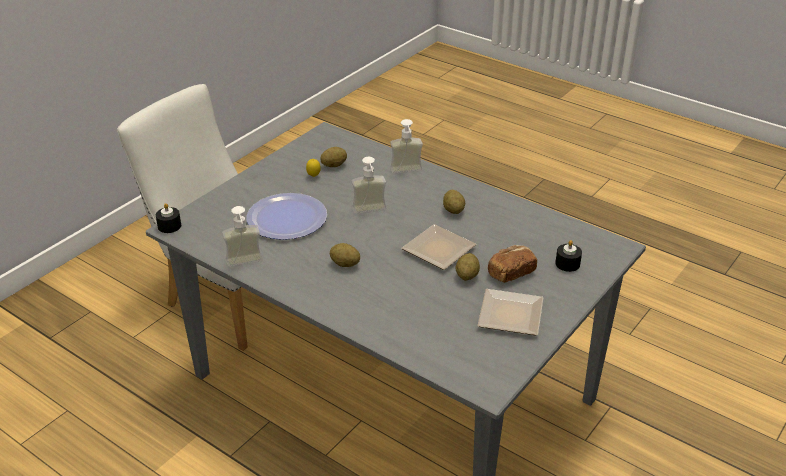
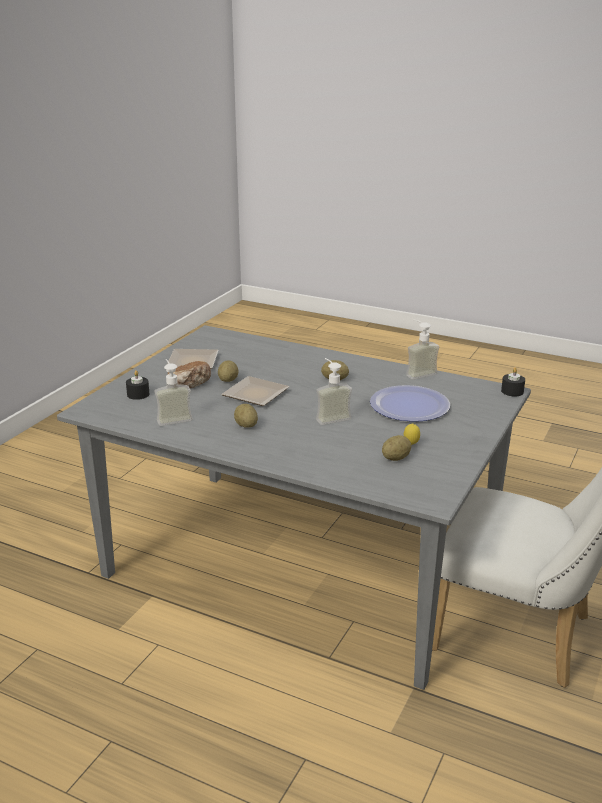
camera: 170 degrees right, 10 degrees down
soap dispenser [390,119,423,174] -> soap dispenser moved to [155,359,192,426]

